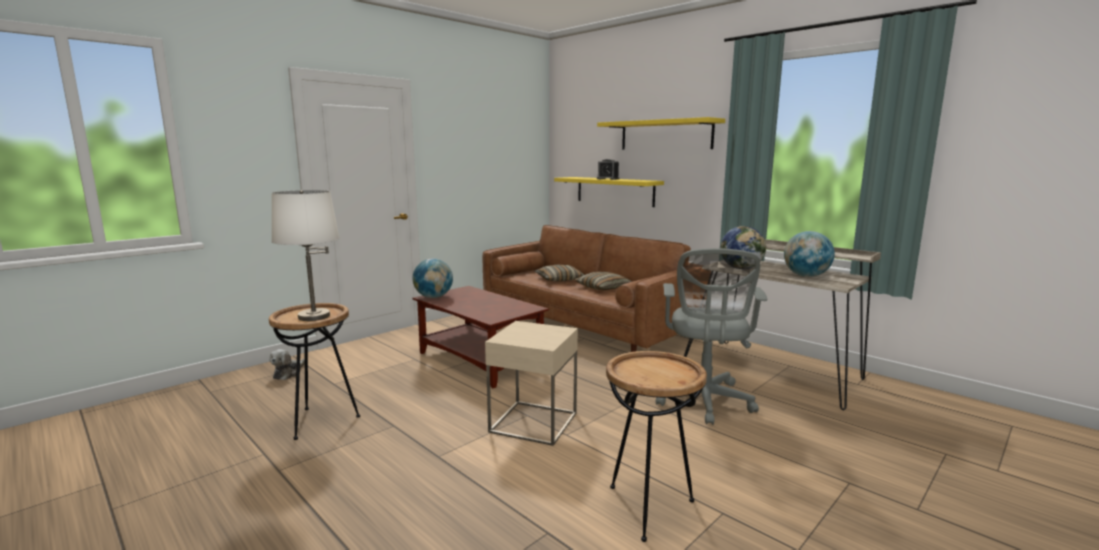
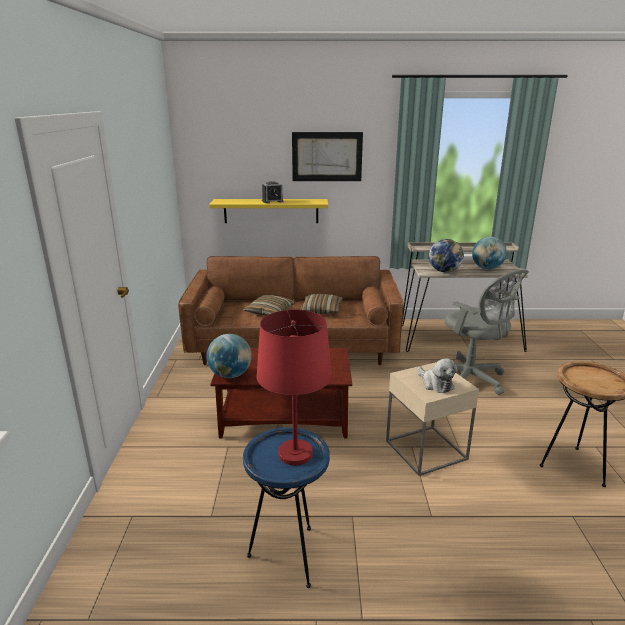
camera: 45 degrees left, 10 degrees up
brown side table [269,303,360,440] -> blue side table [243,427,330,588]
plush toy [269,349,305,380] -> plush toy moved to [417,358,458,393]
white table lamp [272,190,339,321] -> red table lamp [256,310,332,466]
yellow shelf [597,117,725,150] -> picture [292,132,363,181]

